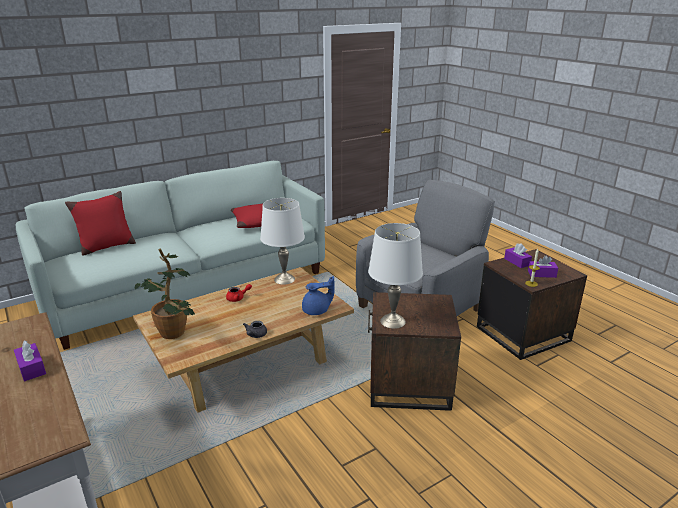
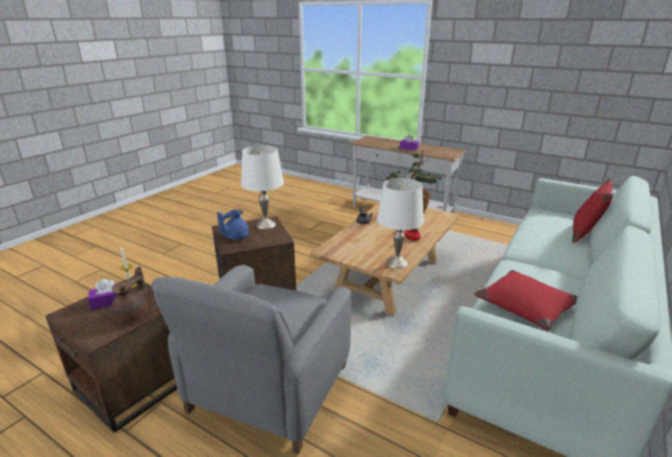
camera: 155 degrees right, 0 degrees up
blue teapot [302,276,334,315] -> blue teapot moved to [217,210,249,240]
purple tissue box [504,243,532,268] -> brown teapot [111,266,148,323]

